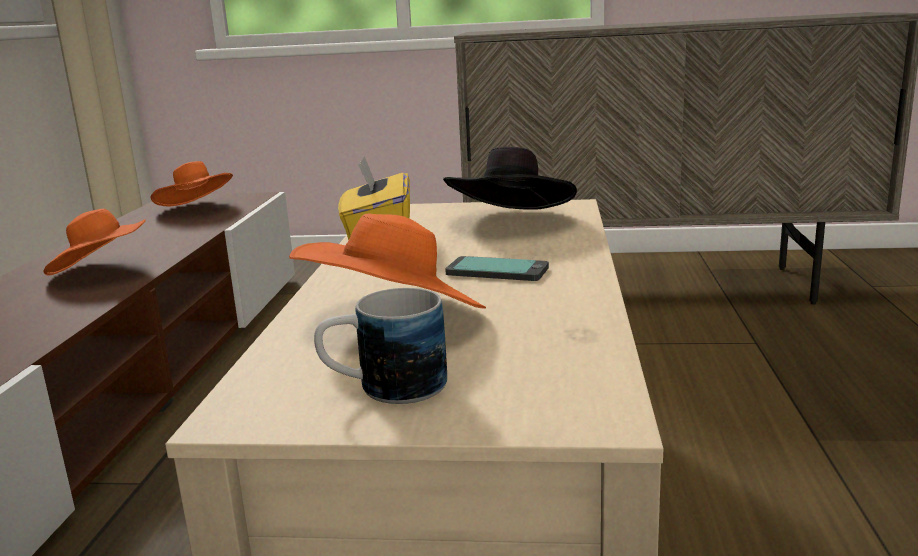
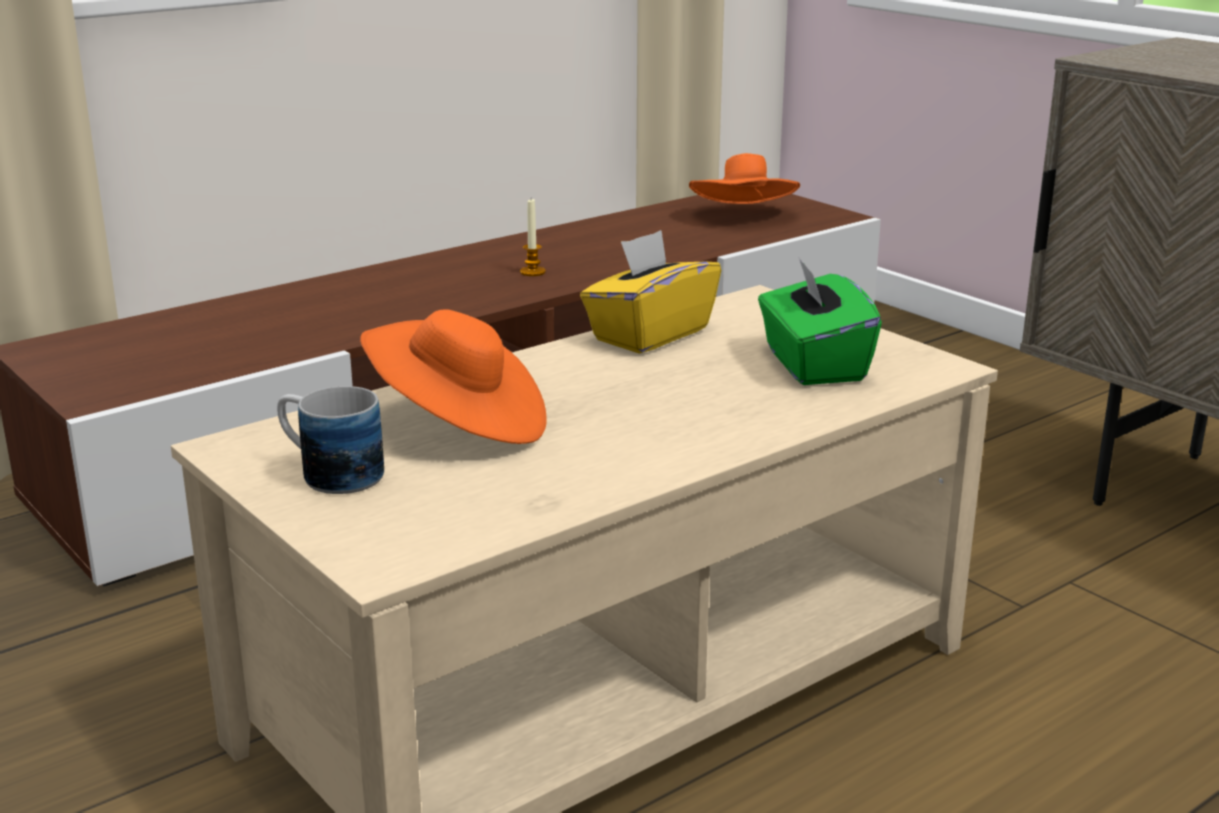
camera: 45 degrees right, 5 degrees up
orange hat [44,209,146,275] -> candle [520,199,546,276]
black hat [443,147,577,210] -> green tissue box [758,258,882,385]
phone [445,256,549,281] -> none

